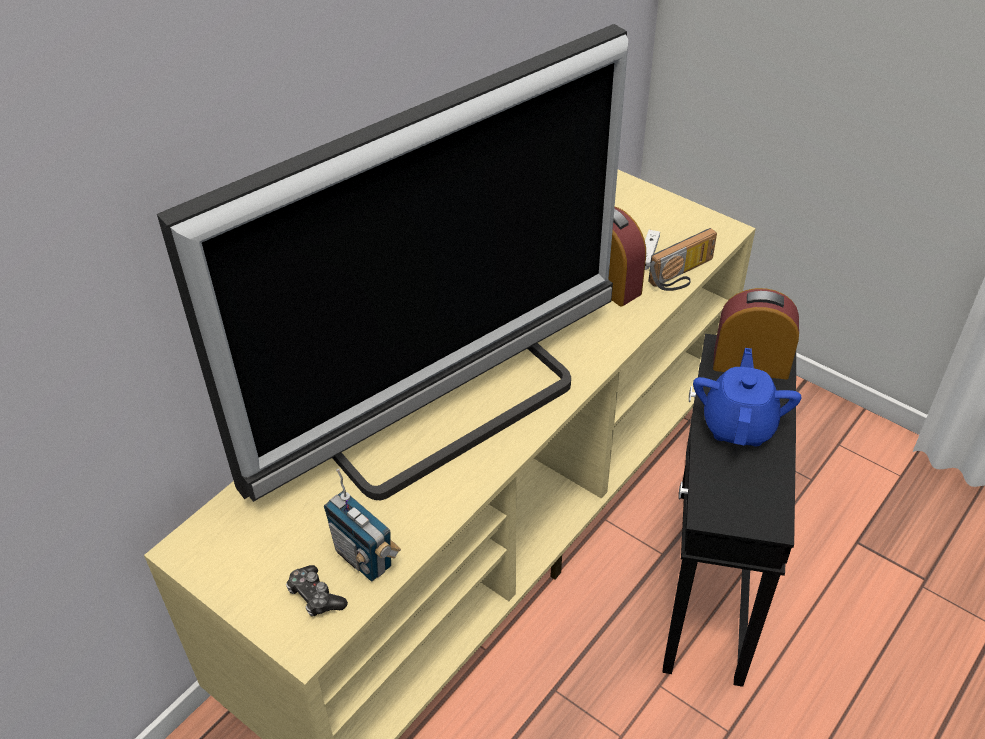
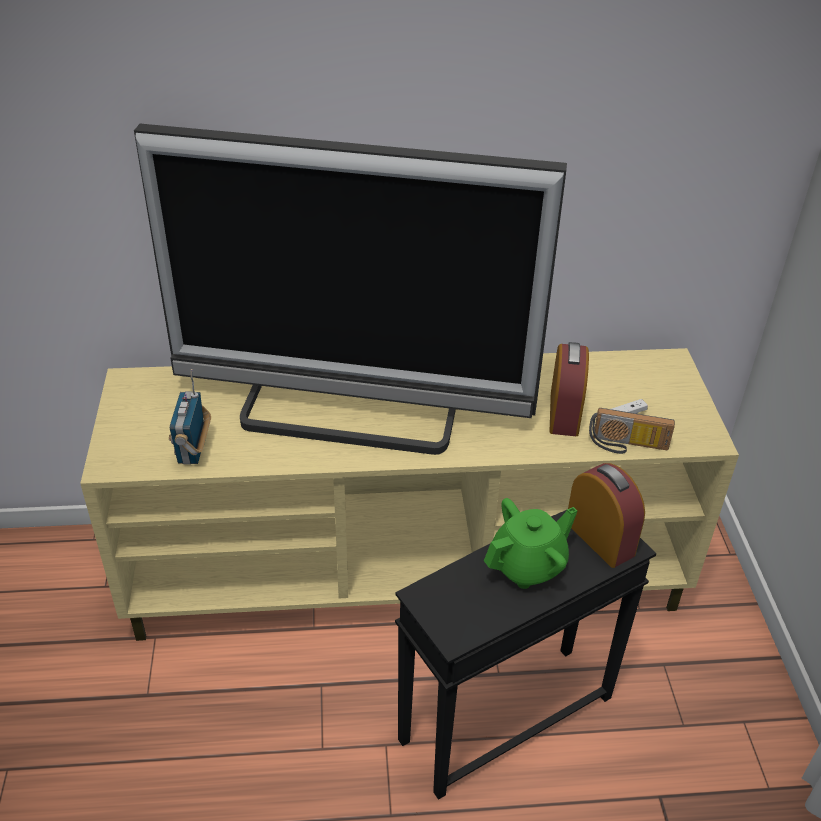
camera: 45 degrees right, 5 degrees down
game controller [286,565,348,616] -> none
blue teapot [693,348,801,446] -> green teapot [484,498,577,589]

